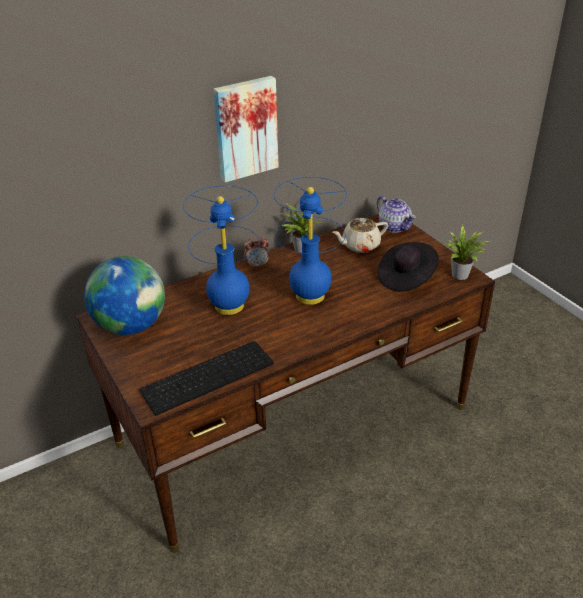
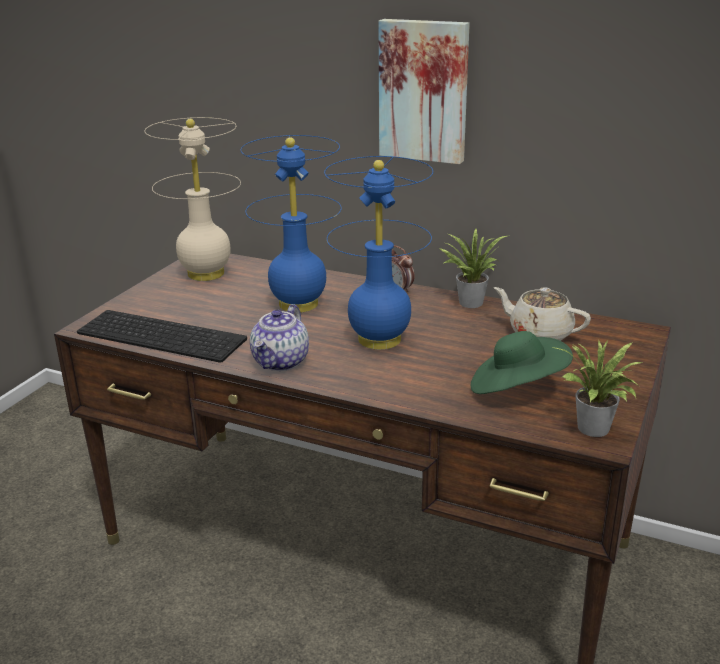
camera: 55 degrees right, 10 degrees down
globe [84,256,165,335] -> beige table lamp [145,117,241,281]
teapot [376,196,416,233] -> teapot moved to [250,304,309,371]
black hat [378,242,439,291] -> green hat [471,331,573,394]

